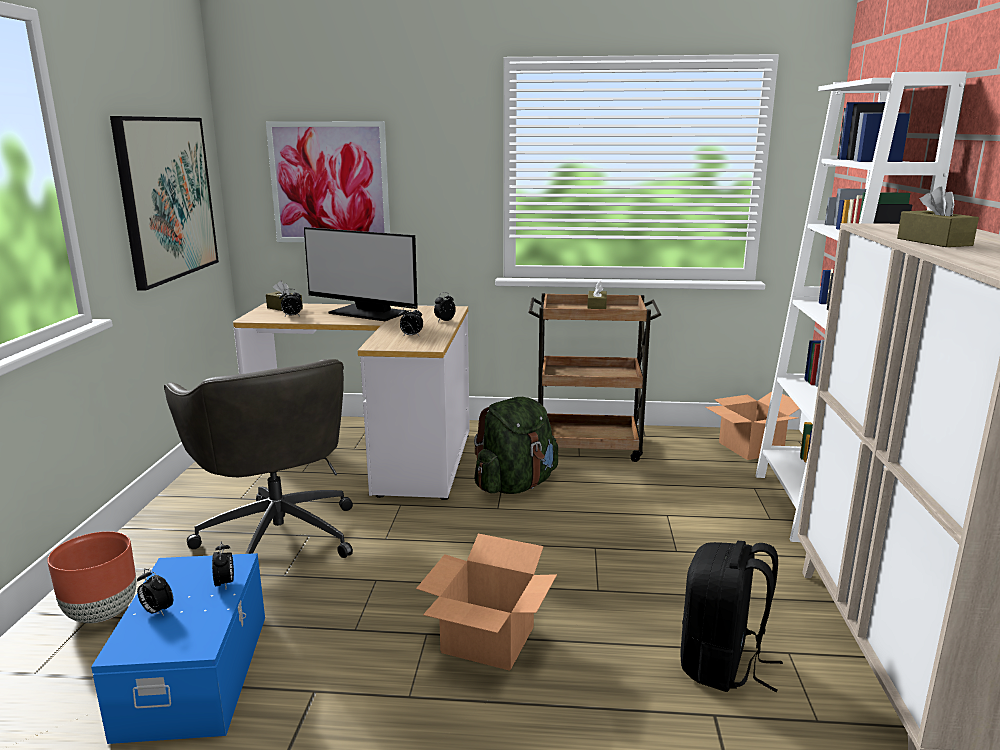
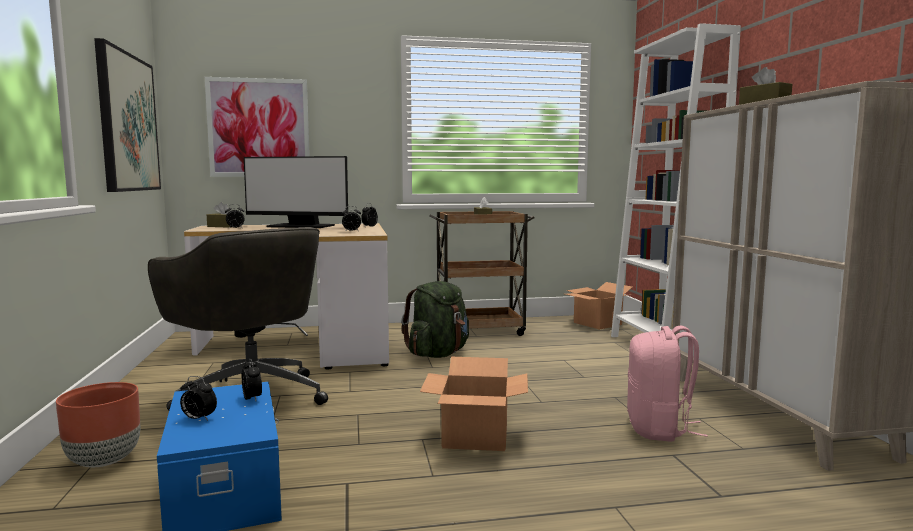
camera: 15 degrees left, 10 degrees down
black backpack [680,541,783,692] -> pink backpack [627,326,708,442]

